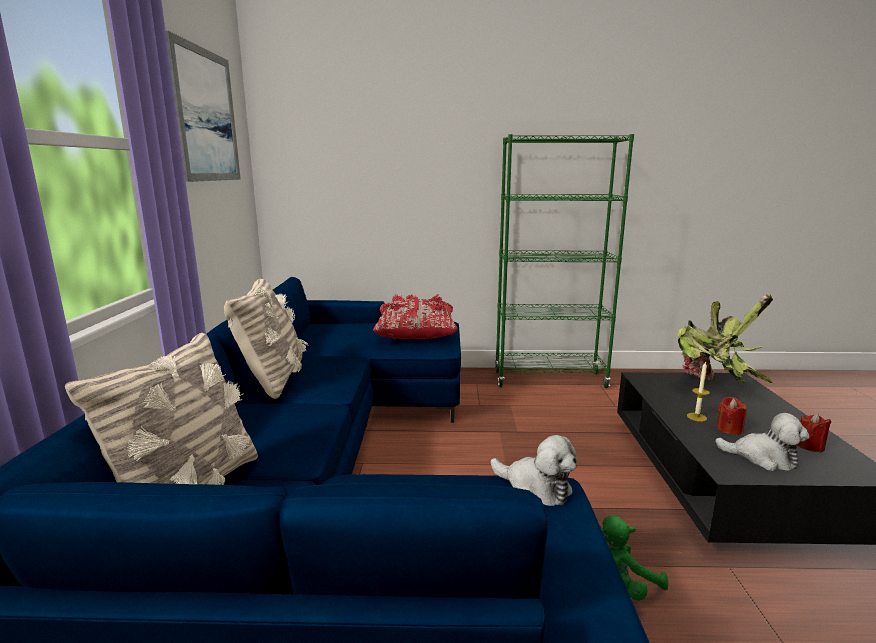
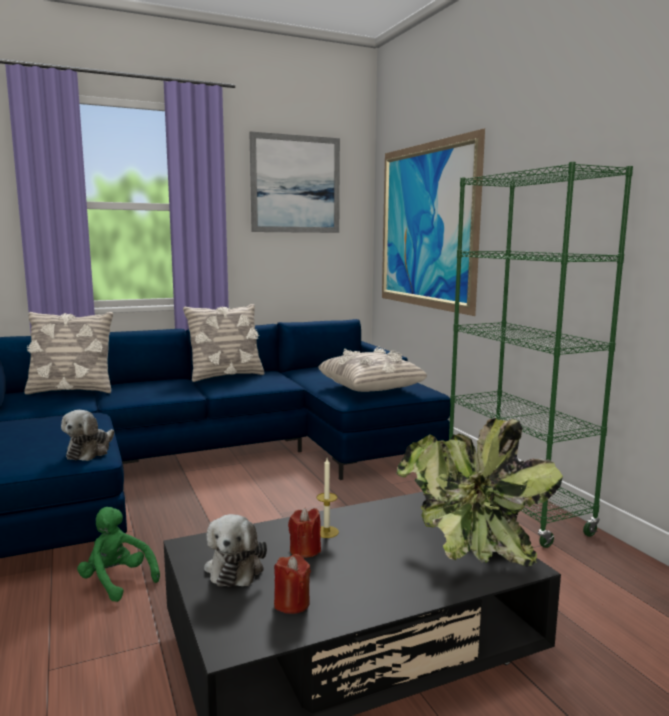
camera: 65 degrees right, 5 degrees down
red pillow [373,294,458,339] -> beige pillow [318,346,427,392]
none -> picture [382,128,485,316]

